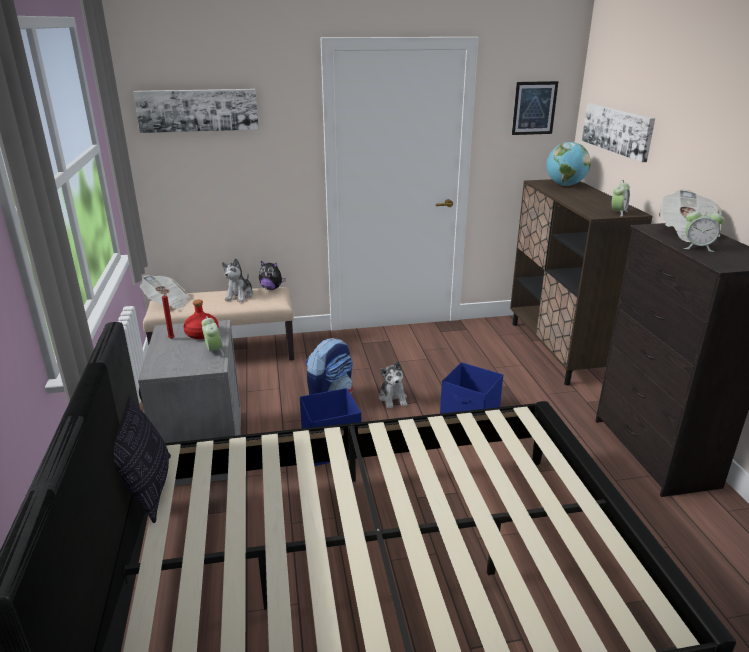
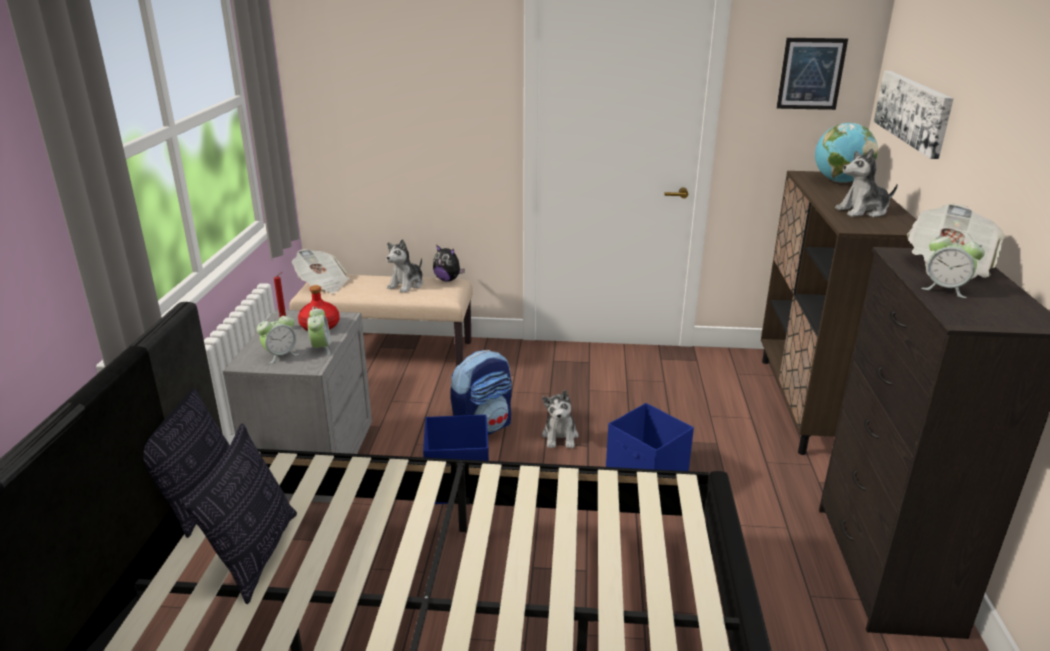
camera: 15 degrees right, 0 degrees up
picture [133,89,259,133] -> none
alarm clock [612,180,630,217] -> alarm clock moved to [257,312,299,364]
none -> pillow [180,423,297,604]
none -> plush toy [835,148,898,217]

